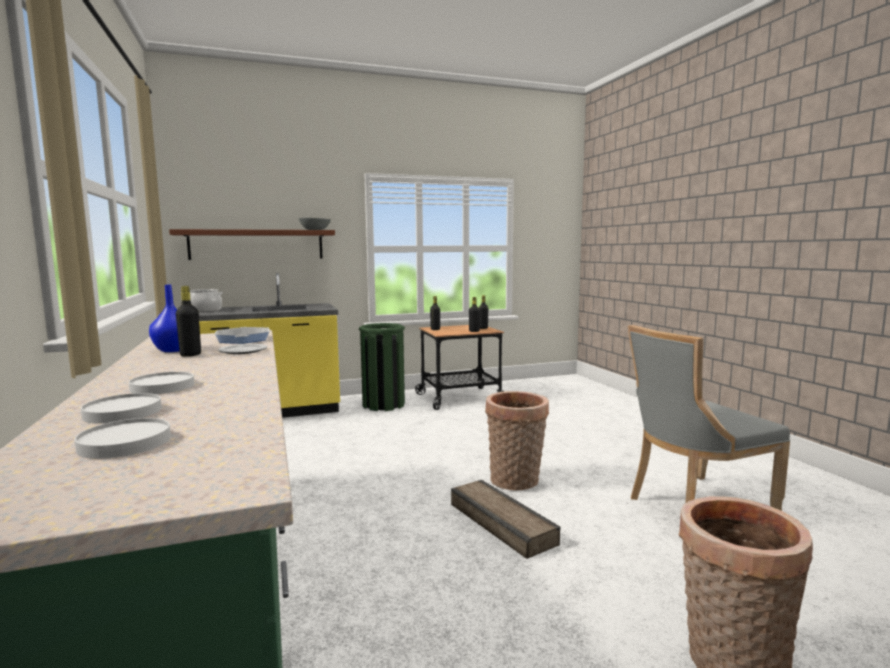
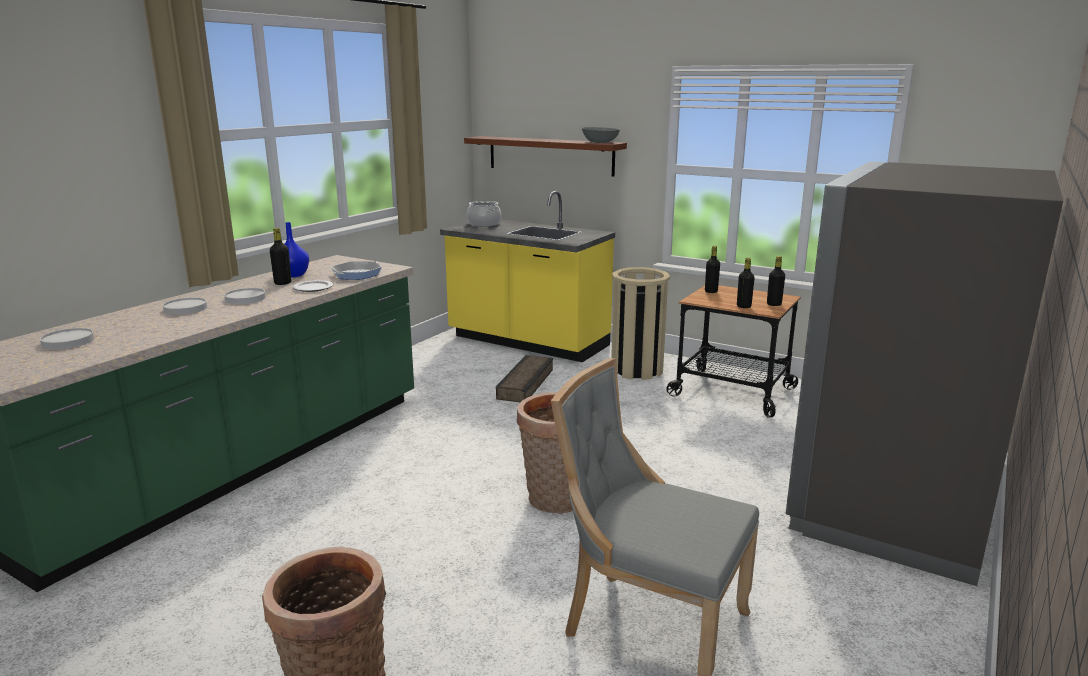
camera: 50 degrees right, 10 degrees up
white plate [81,393,162,424] -> white plate moved to [224,288,266,304]
green trash can [359,323,405,411] -> beige trash can [611,267,670,380]
crate [451,480,561,559] -> crate moved to [496,355,553,402]
none -> grey fridge [786,161,1063,586]

